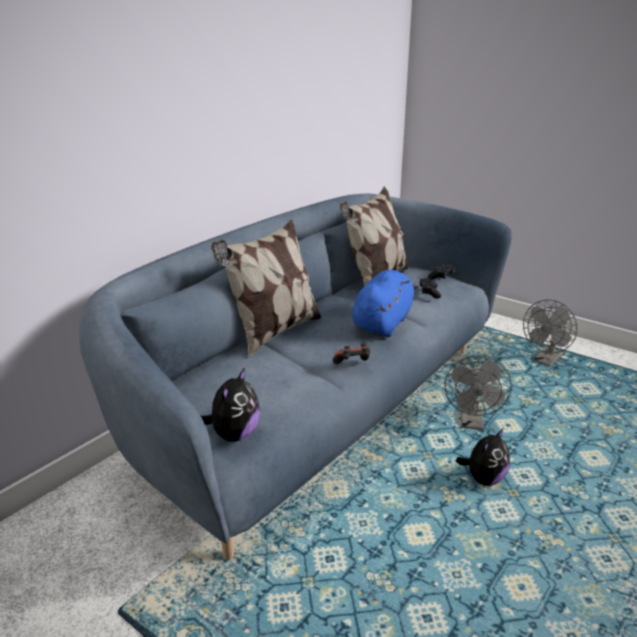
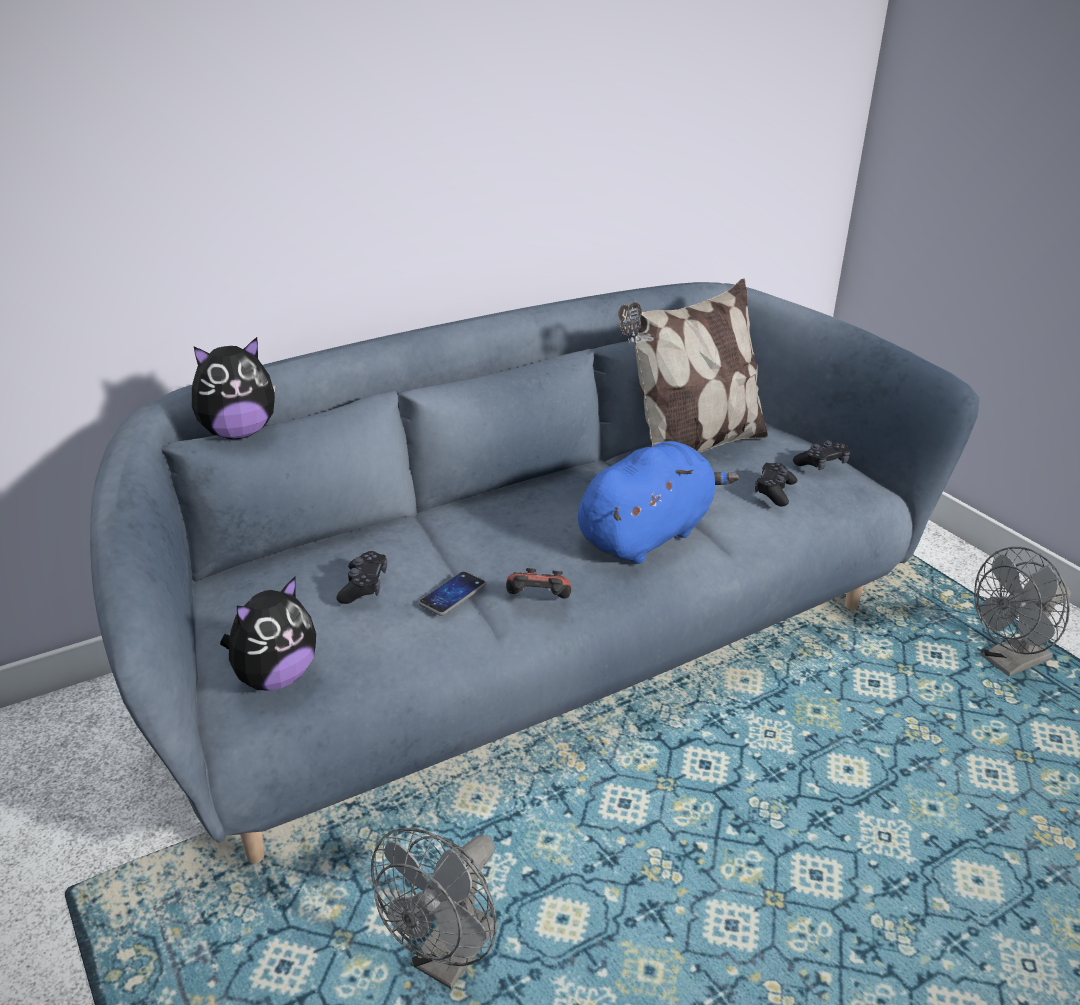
camera: 20 degrees right, 5 degrees up
pillow [211,219,321,358] -> none
grey fan [445,355,512,430] -> grey fan moved to [371,828,498,989]
plush toy [456,428,510,486] -> plush toy moved to [192,337,276,439]
none -> black game controller [336,551,387,604]
none -> phone [418,571,486,616]

